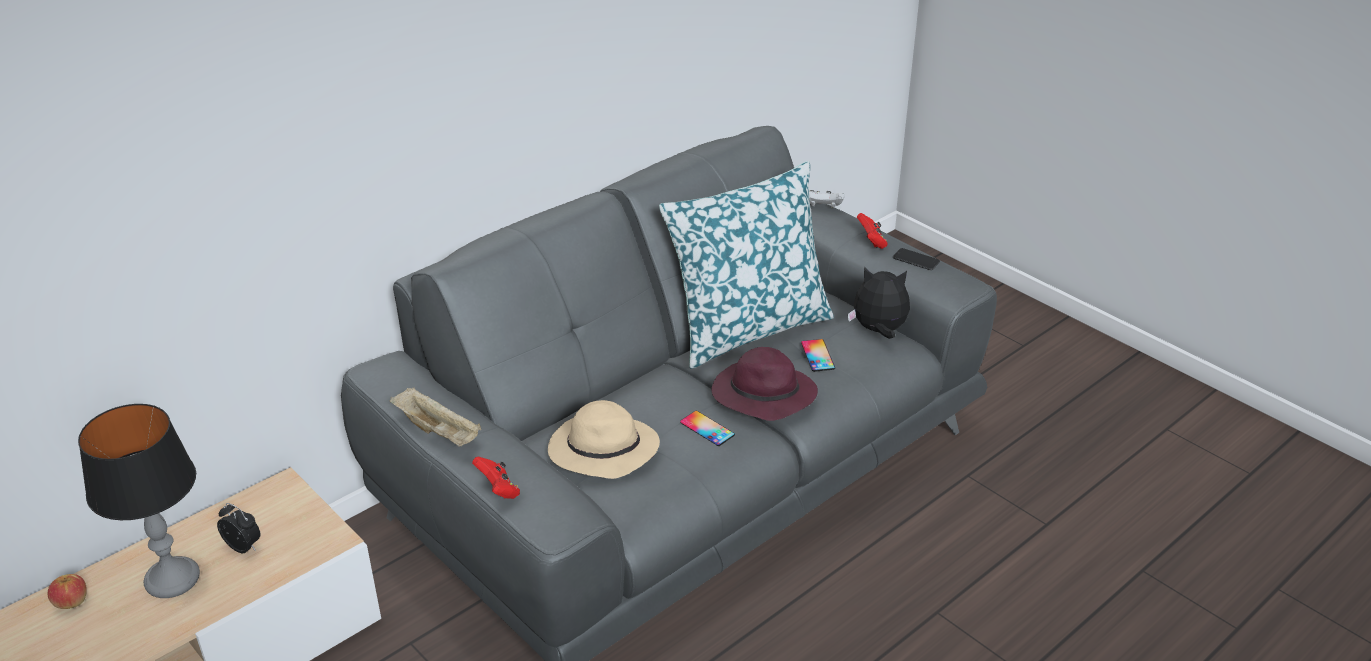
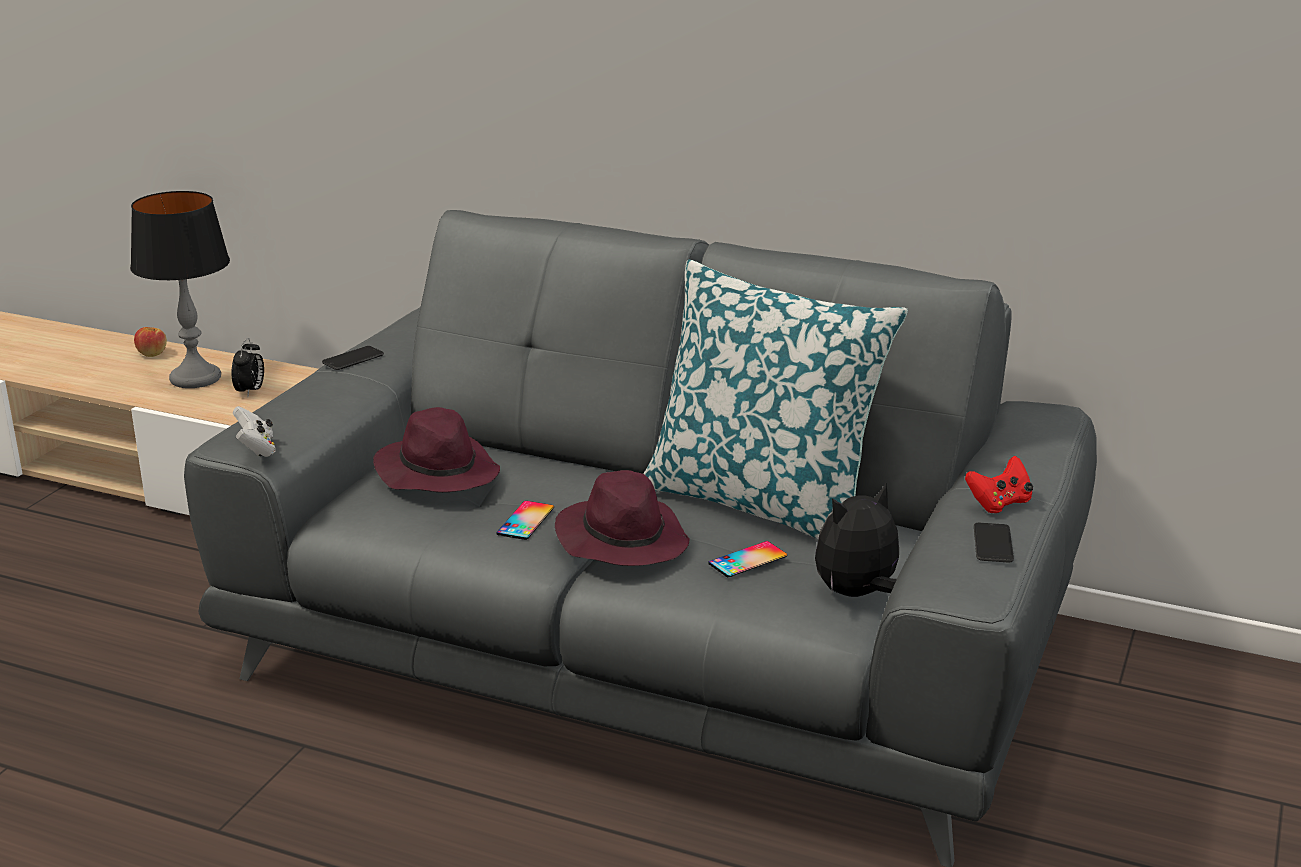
camera: 65 degrees right, 10 degrees down
beige tray [390,387,482,446] -> phone [322,346,384,370]
red game controller [472,457,520,499] -> none
beige hat [548,400,660,479] -> purple hat [373,407,500,492]
white game controller [809,190,845,208] -> white game controller moved to [233,406,276,457]
plush toy [848,267,910,339] -> plush toy turned 105 degrees counterclockwise [815,482,899,597]

